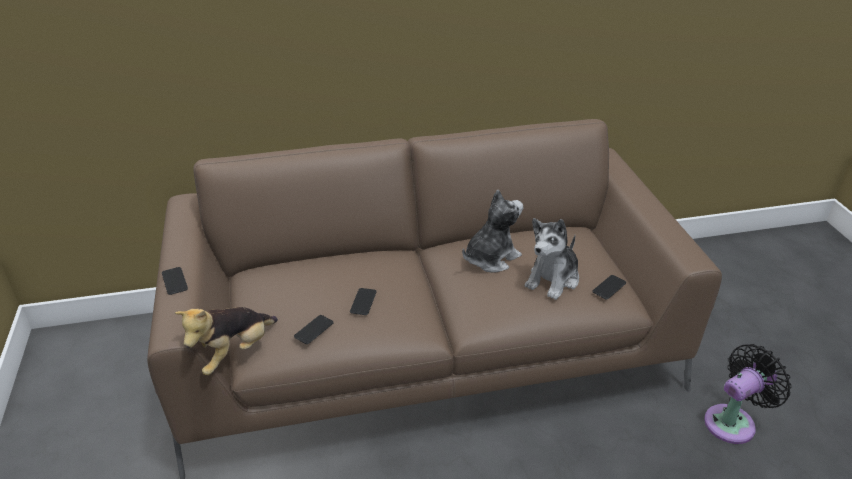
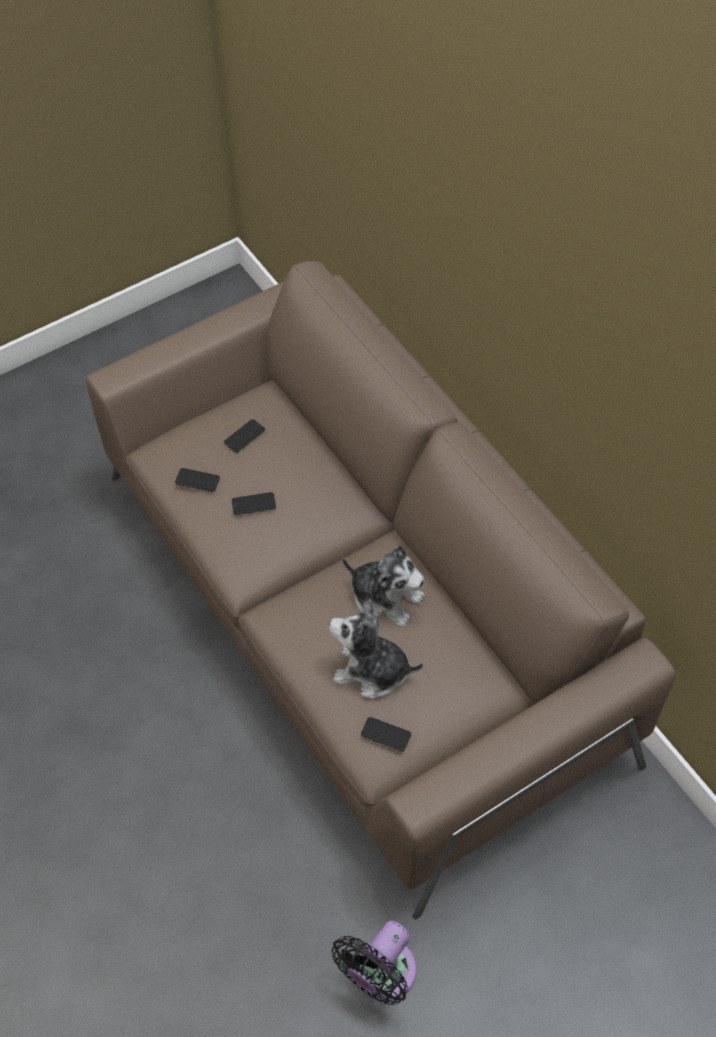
camera: 70 degrees right, 20 degrees up
phone [162,267,188,295] -> phone moved to [224,419,265,453]
plush toy [175,307,278,375] -> none
black fan [704,344,792,444] -> black fan turned 90 degrees clockwise [331,920,417,1005]

